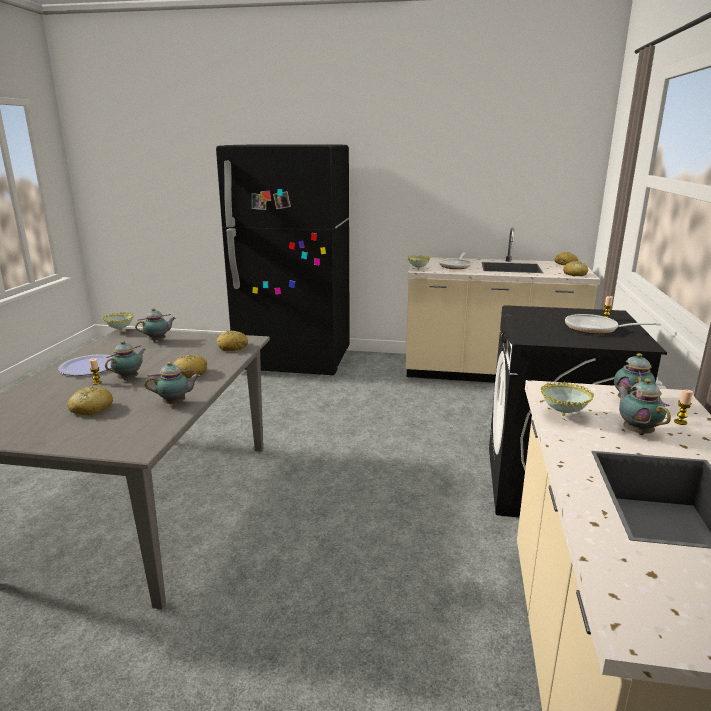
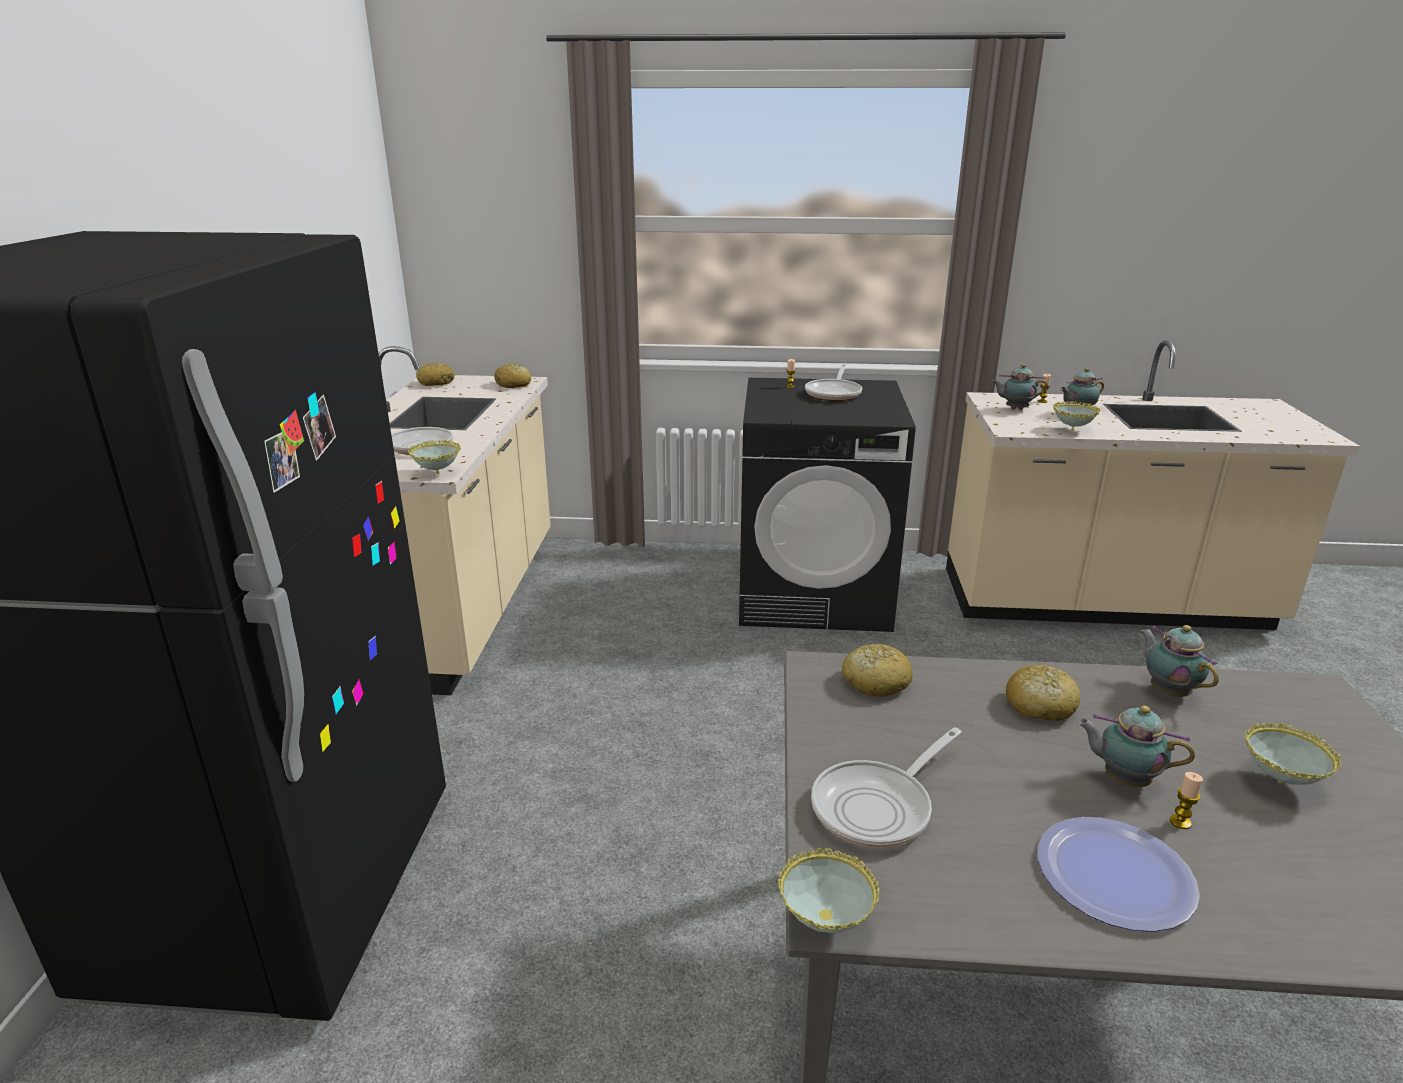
camera: 95 degrees left, 5 degrees up
bread [68,386,113,416] -> bowl [1245,723,1341,784]
teapot [135,308,175,342] -> frying pan [811,727,962,848]

